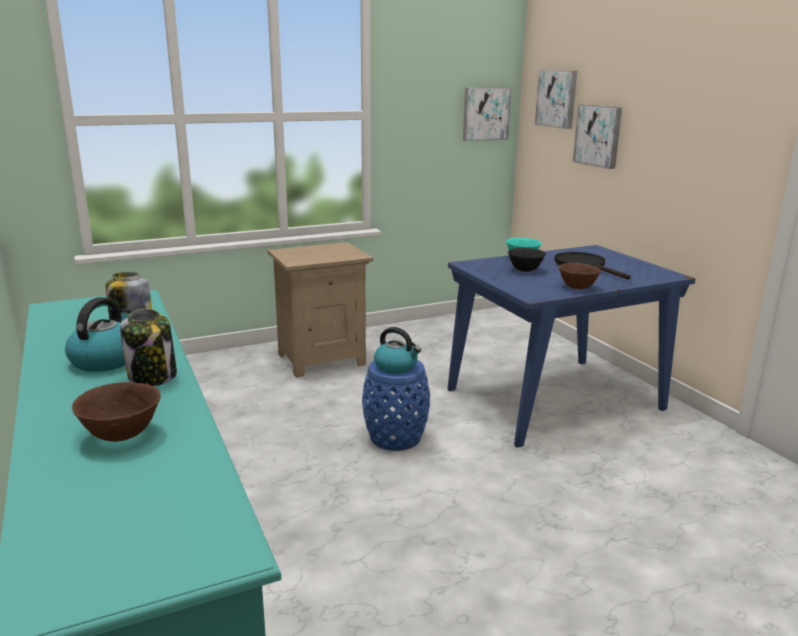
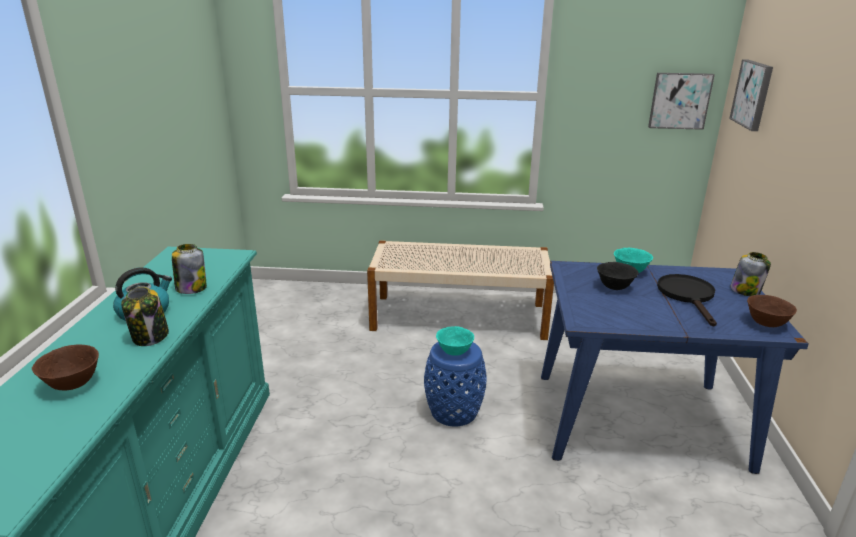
camera: 30 degrees right, 5 degrees up
beige nightstand [267,242,373,377] -> beige bench [367,240,554,340]
kettle [374,327,421,374] -> turquoise bowl [436,326,474,356]
brown bowl [559,263,601,289] -> brown bowl moved to [747,295,797,327]
picture [573,105,622,169] -> none
none -> jar [730,252,771,296]

